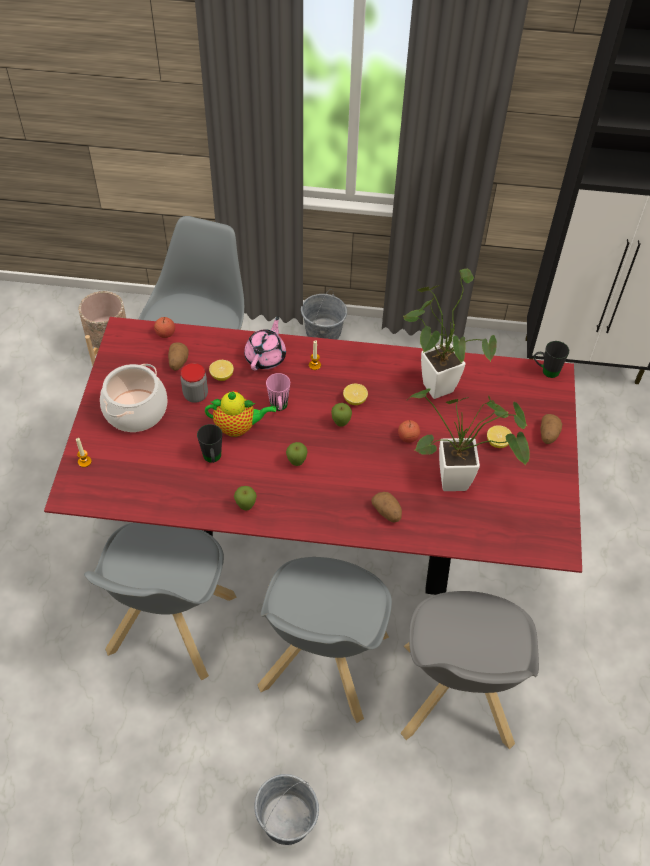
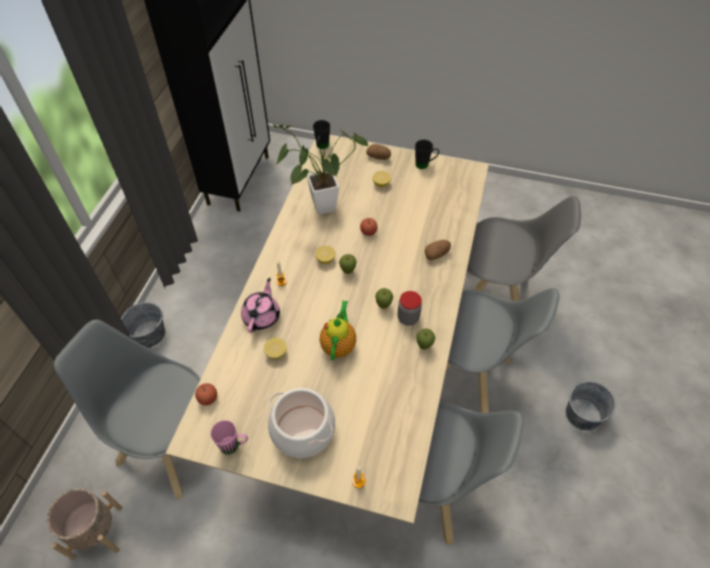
camera: 80 degrees left, 0 degrees up
red dining table [44,317,582,595] -> beige dining table [166,135,489,524]
potato [168,342,189,371] -> none
jar [181,363,208,403] -> jar moved to [397,291,422,326]
black mug [197,424,222,463] -> black mug moved to [415,140,439,169]
pink teapot [244,316,286,370] -> pink teapot turned 75 degrees clockwise [241,278,280,333]
pink mug [266,373,290,411] -> pink mug moved to [211,420,248,455]
potted plant [407,388,530,491] -> none

